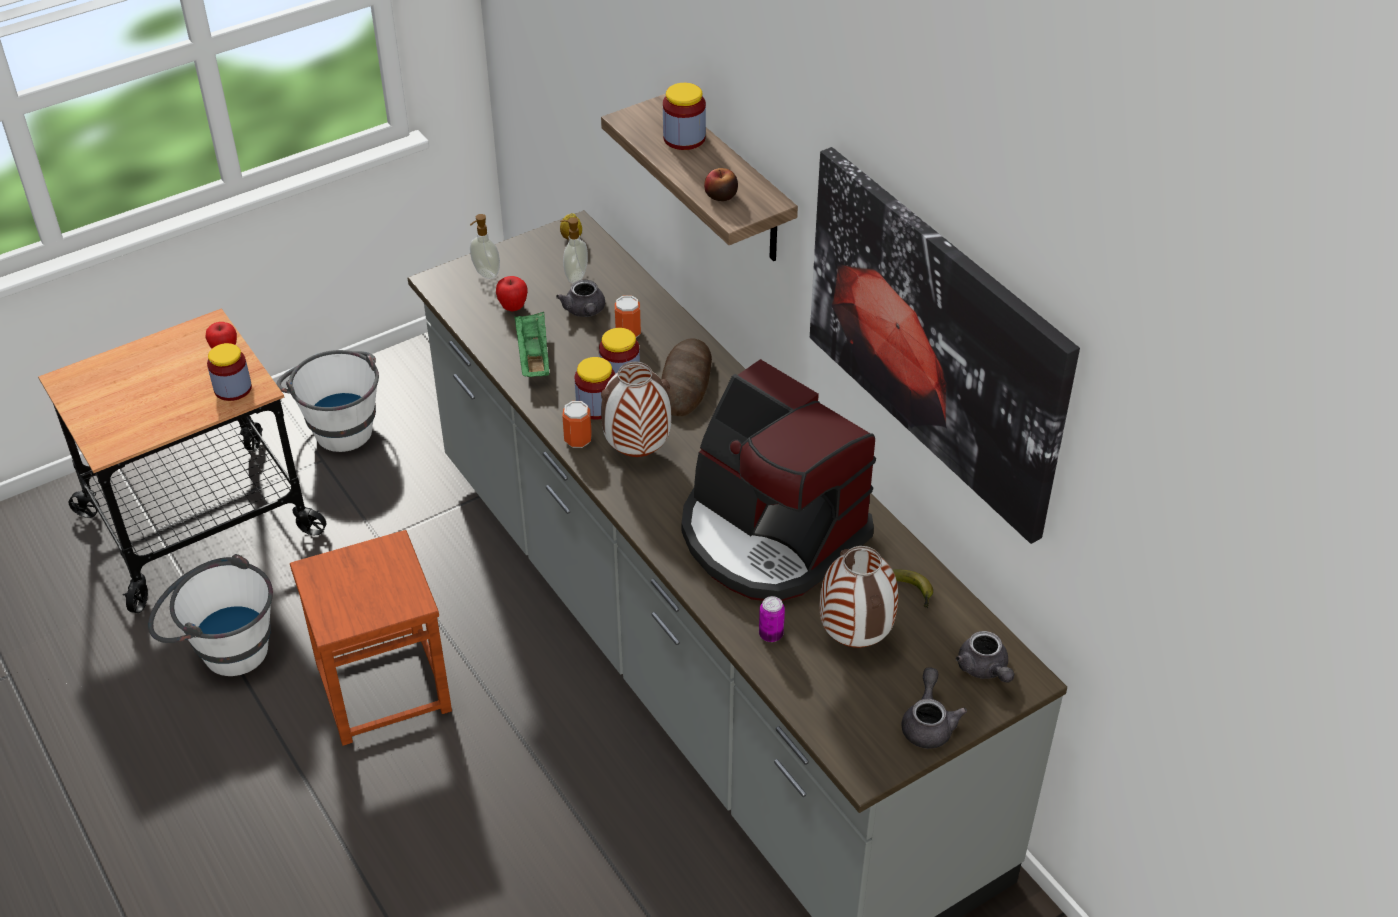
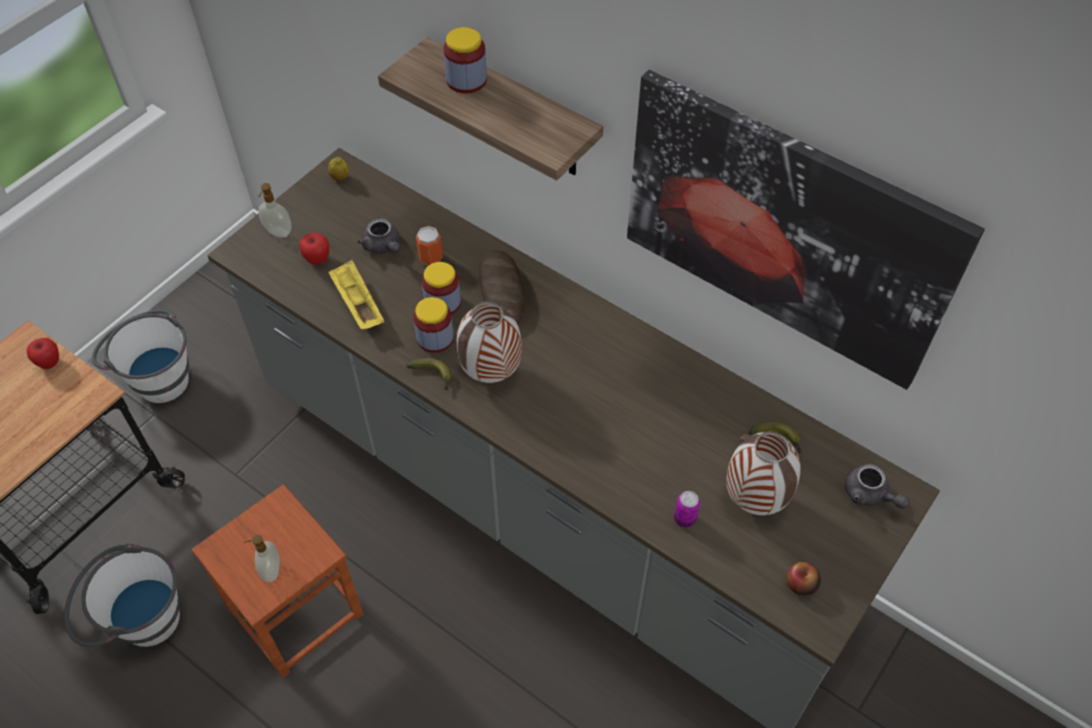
camera: 20 degrees left, 10 degrees up
jar [207,343,252,401] -> none
green tray [514,312,549,377] -> yellow tray [328,260,384,329]
soap dispenser [560,217,588,283] -> soap dispenser moved to [244,535,280,582]
can [562,401,592,448] -> banana [406,358,451,390]
coffee machine [682,359,876,601] -> none
apple [704,168,738,201] -> apple moved to [787,562,821,595]
grey teapot [901,668,967,749] -> none

